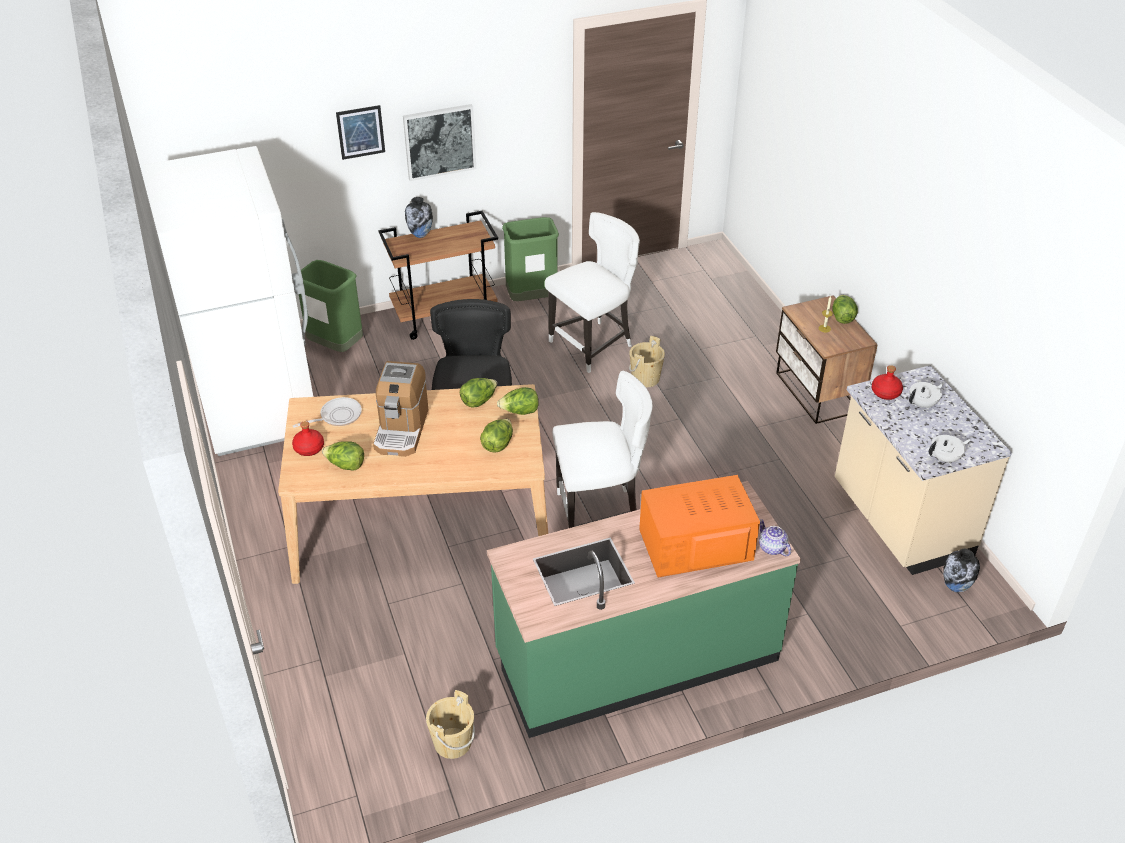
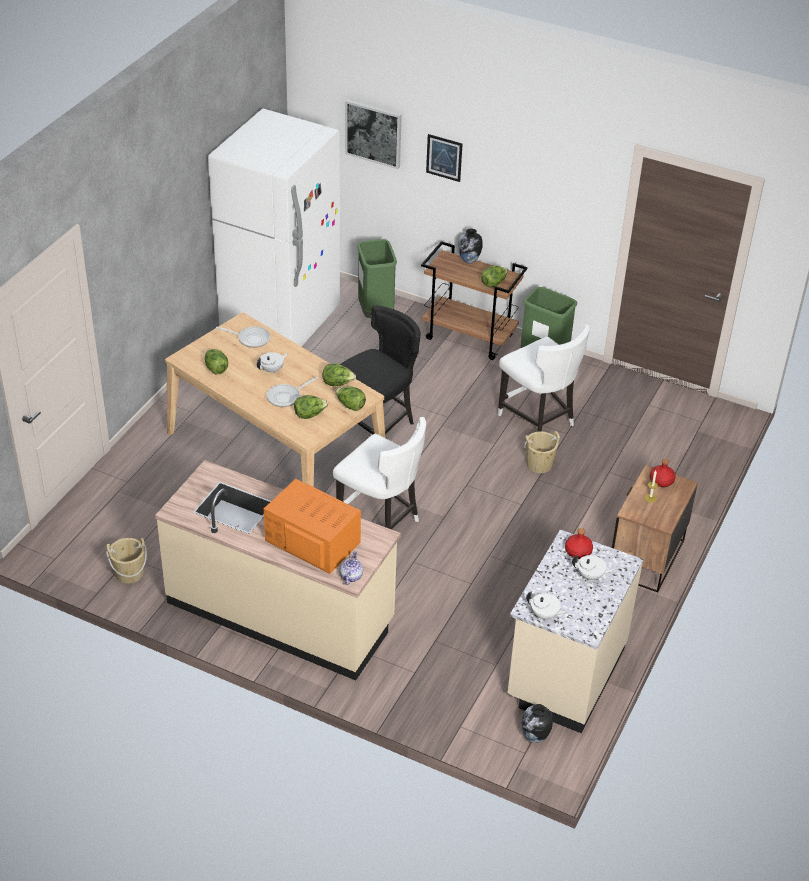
camera: 45 degrees right, 0 degrees up
red bottle [292,421,324,456] -> red bottle moved to [650,459,676,487]
coffee machine [373,361,428,457] -> white teapot [257,352,288,374]
picture [403,104,476,181] -> picture moved to [345,99,402,169]
green counter [487,481,801,738] -> beige counter [155,460,401,680]
white chair [545,212,640,373] -> white chair turned 45 degrees clockwise [498,324,590,432]
lettuce [832,295,858,324] -> lettuce moved to [481,266,508,287]
none -> frying pan [267,377,318,407]

